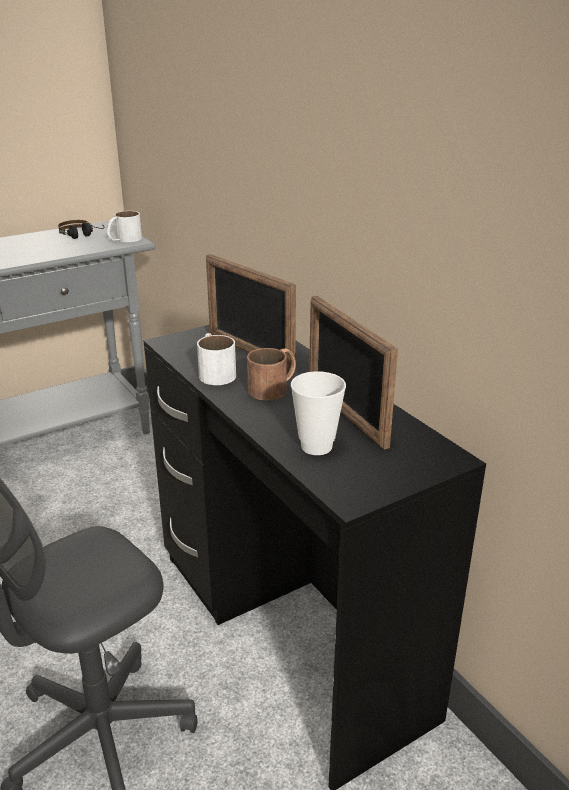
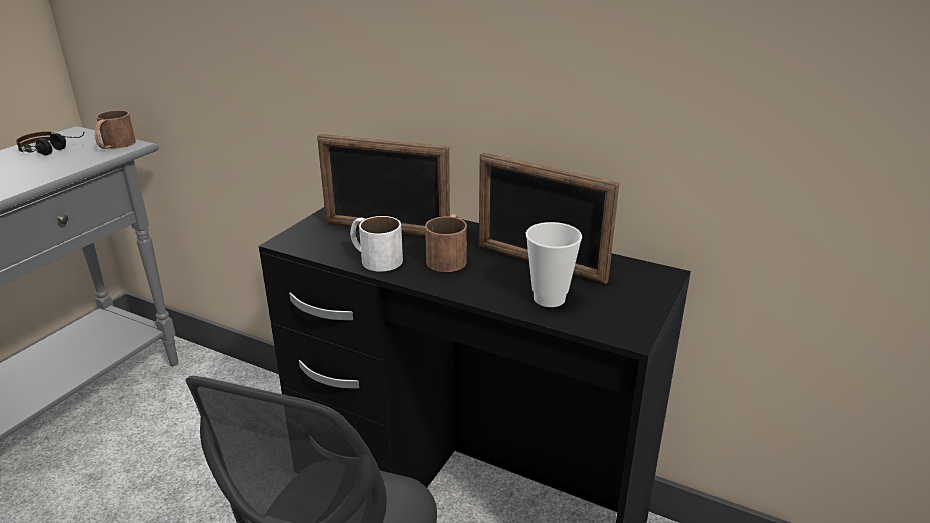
camera: 30 degrees left, 0 degrees up
white mug [107,211,142,242] -> brown mug [95,110,136,149]

